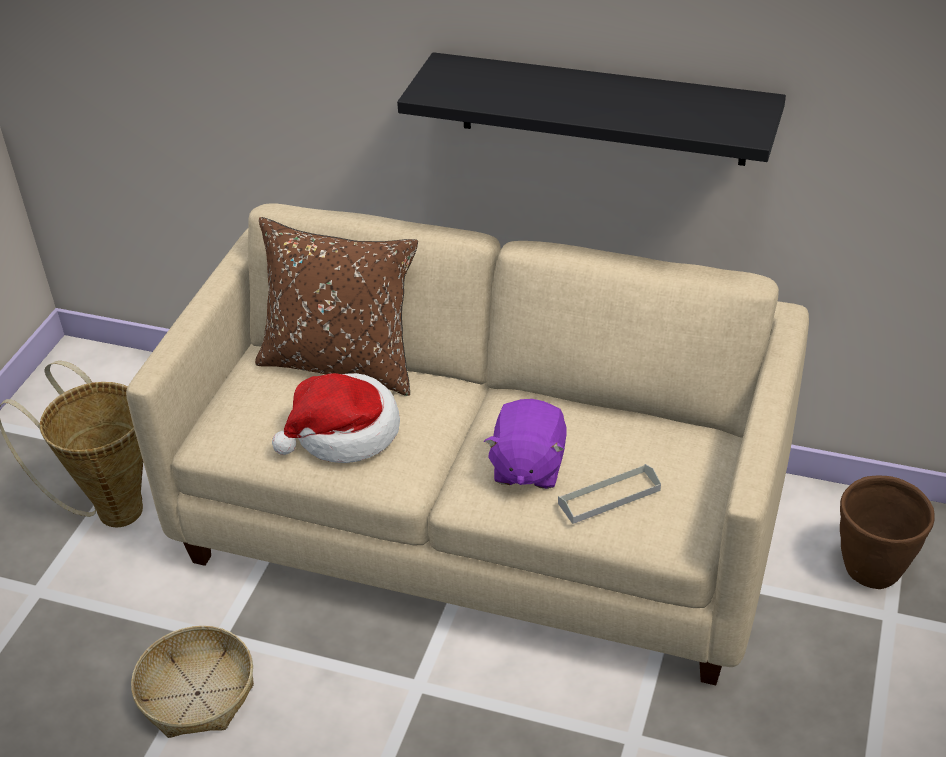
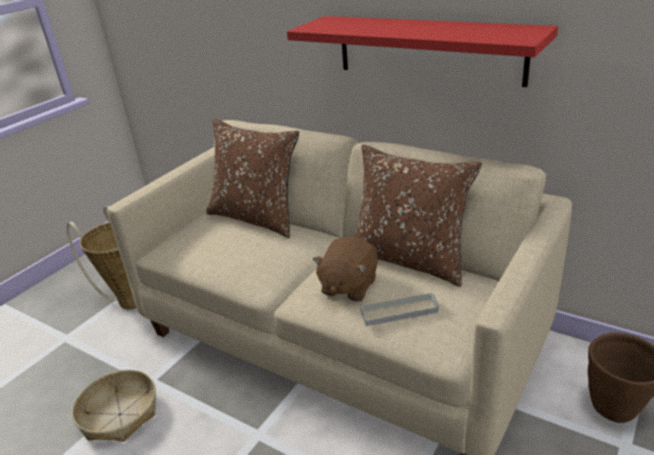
camera: 15 degrees right, 10 degrees down
hat [272,373,400,463] -> none
black shelf [397,52,786,166] -> red shelf [287,16,558,87]
purple plush toy [484,399,567,489] -> brown plush toy [313,237,378,302]
none -> brown pillow [355,144,482,287]

